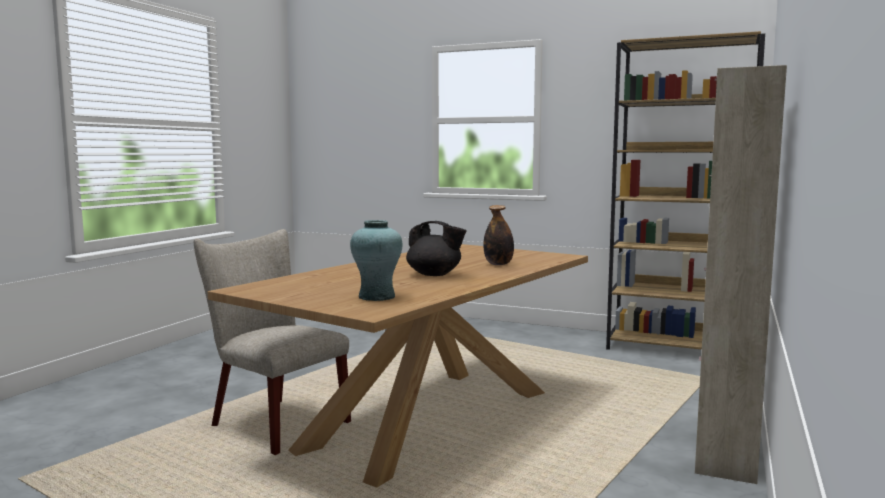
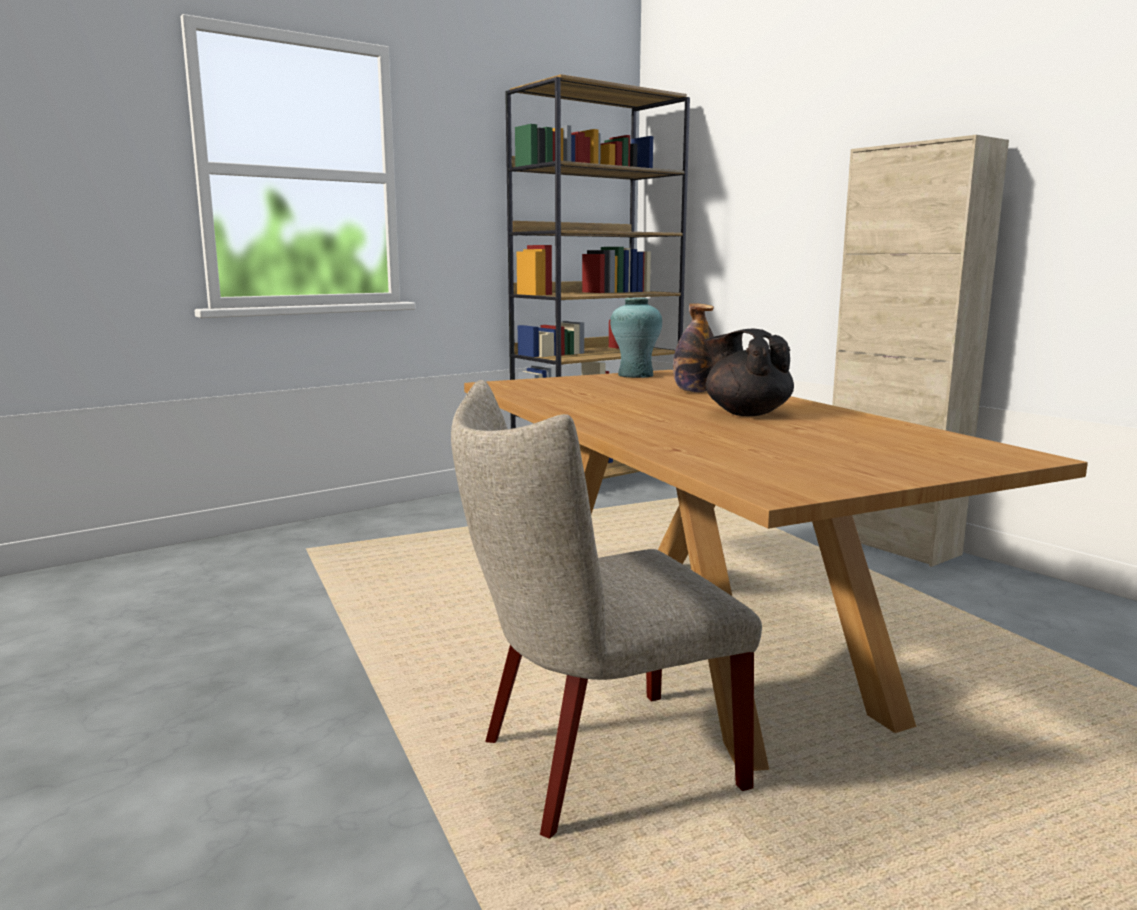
camera: 60 degrees left, 5 degrees up
turquoise vase [350,220,402,301] -> turquoise vase moved to [610,298,662,378]
black teapot [406,221,467,276] -> black teapot turned 90 degrees counterclockwise [704,328,794,416]

